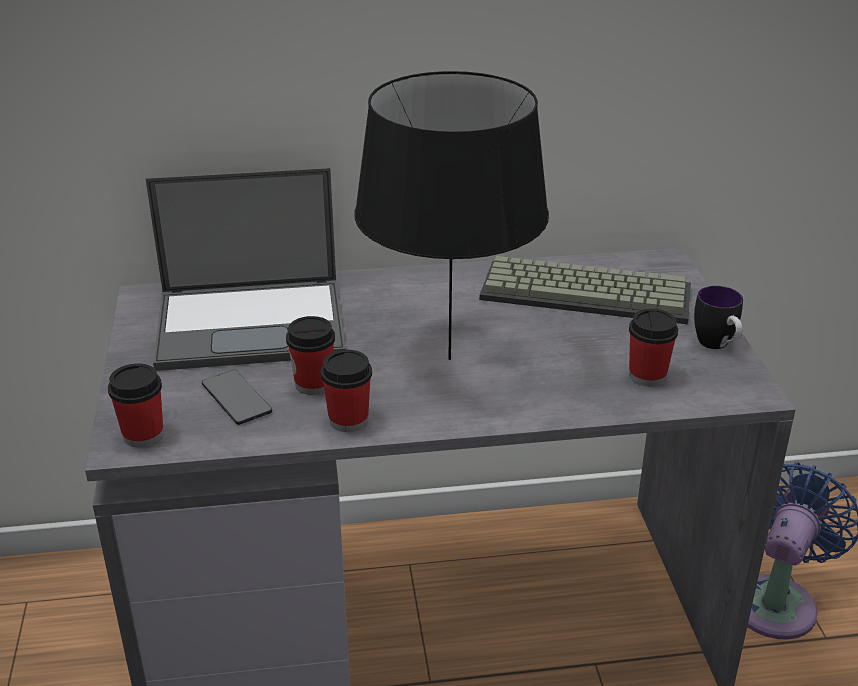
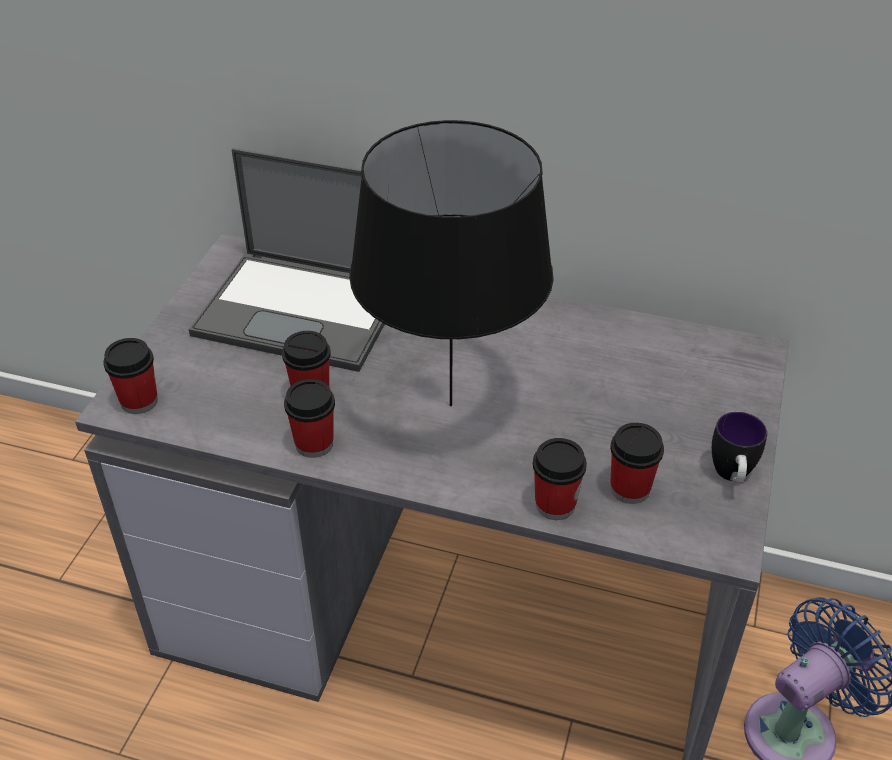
camera: 25 degrees right, 10 degrees up
phone [202,370,272,425] -> none
keyboard [479,256,691,324] -> none
none -> cup [533,438,587,520]

